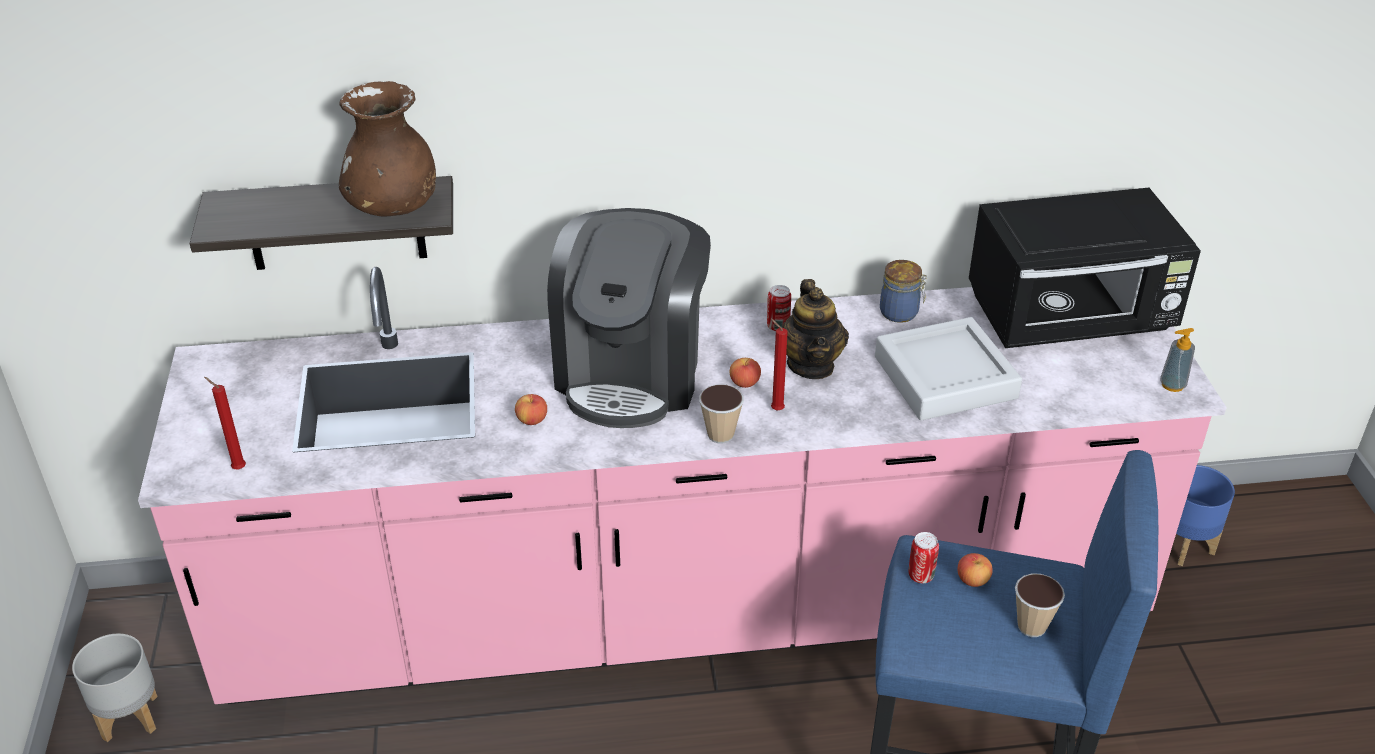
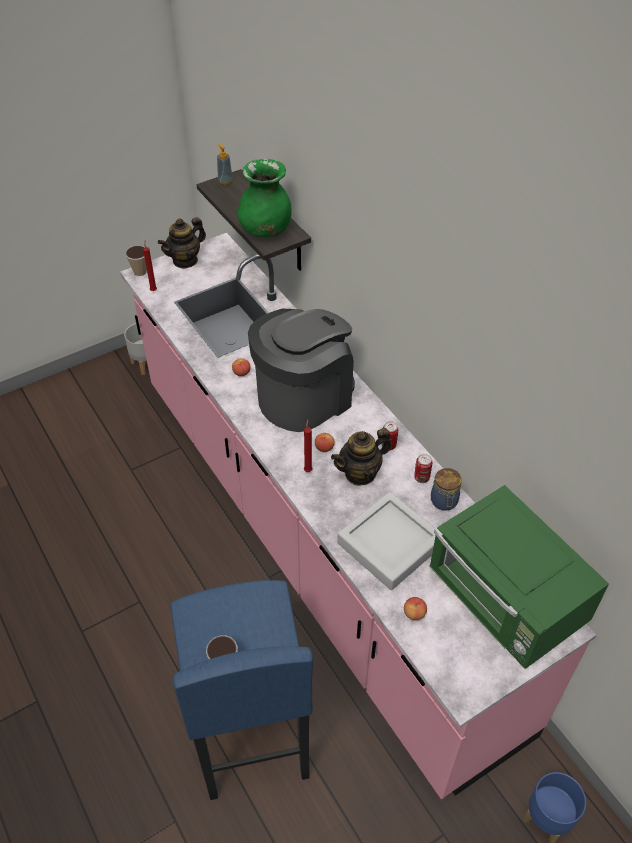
camera: 65 degrees right, 10 degrees up
brown vase [338,81,436,217] -> green vase [237,159,292,237]
coffee machine [547,208,711,428] -> coffee machine turned 150 degrees clockwise [248,309,355,432]
cup [699,384,744,443] -> cup moved to [125,246,147,276]
can [909,532,939,583] -> can moved to [414,454,432,483]
apple [957,553,993,587] -> apple moved to [404,597,427,621]
black microwave [969,188,1201,348] -> green microwave [429,485,609,669]
soap dispenser [1160,328,1195,392] -> soap dispenser moved to [217,143,233,185]
none -> teapot [158,217,206,269]

